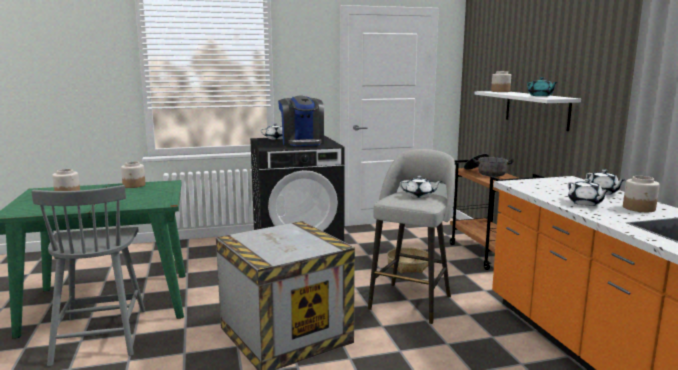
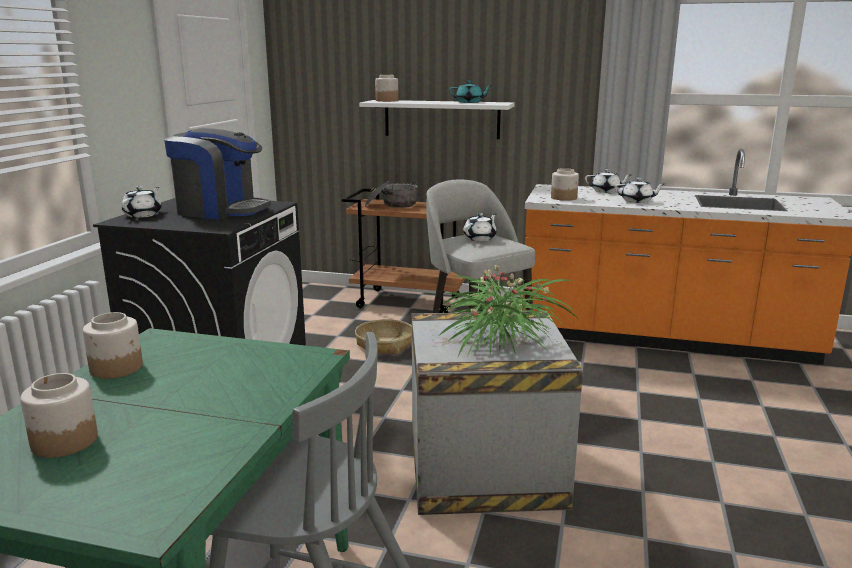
camera: 60 degrees left, 5 degrees up
jar [623,176,660,212] -> jar moved to [551,168,579,201]
none -> potted plant [440,265,576,356]

